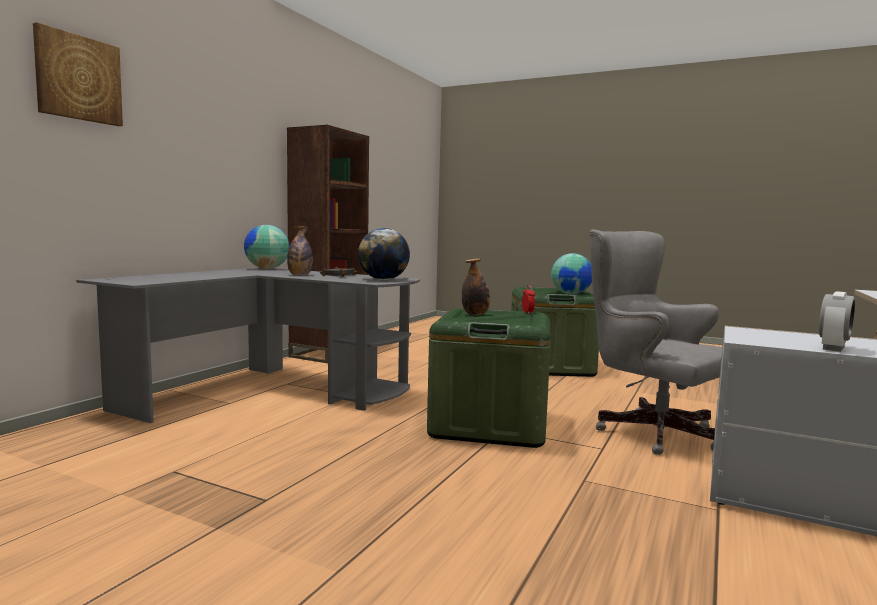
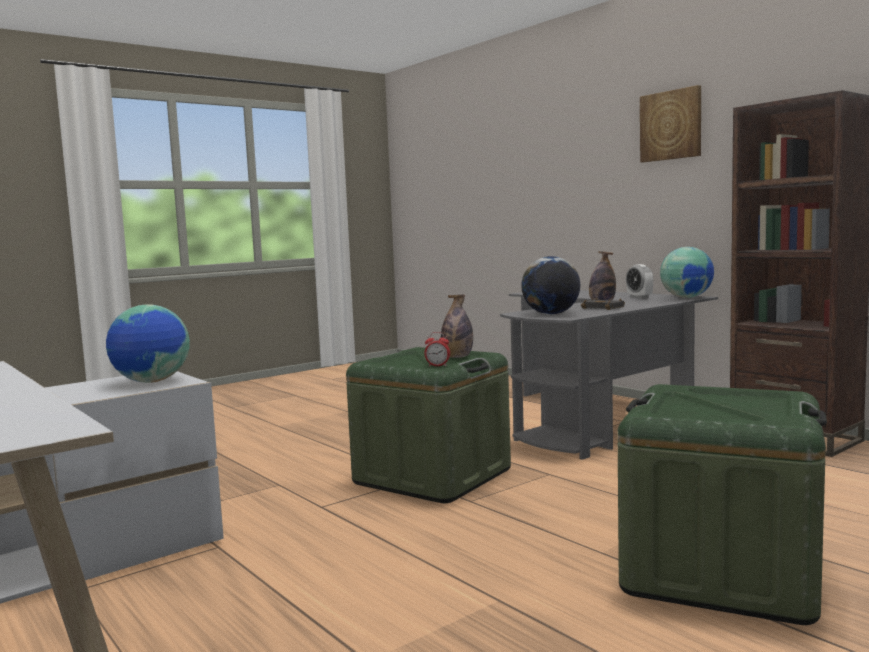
camera: 115 degrees right, 0 degrees up
picture [33,22,123,126] -> picture moved to [640,85,701,162]
globe [551,253,592,295] -> globe moved to [106,304,190,383]
grey office chair [589,229,722,455] -> none
alarm clock [819,291,855,352] -> alarm clock moved to [626,264,654,299]

